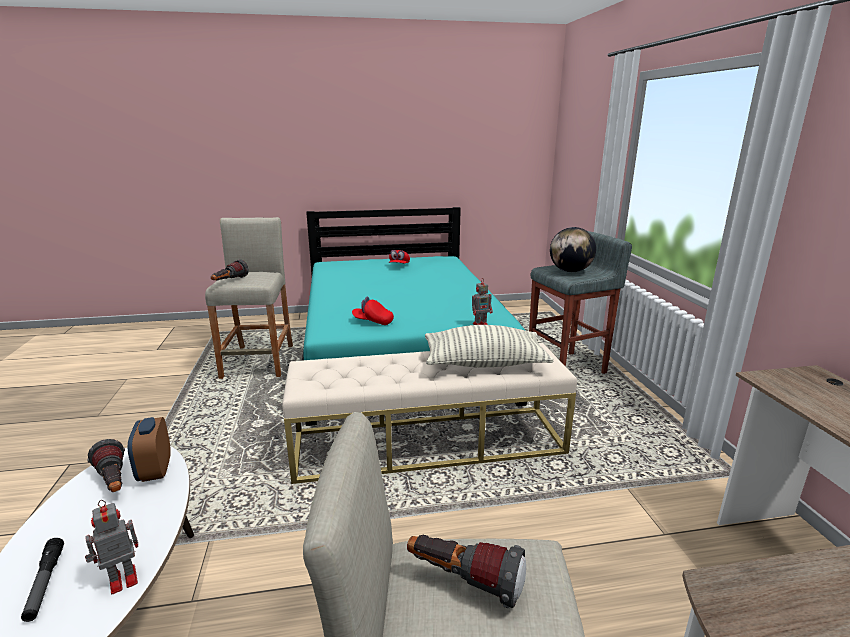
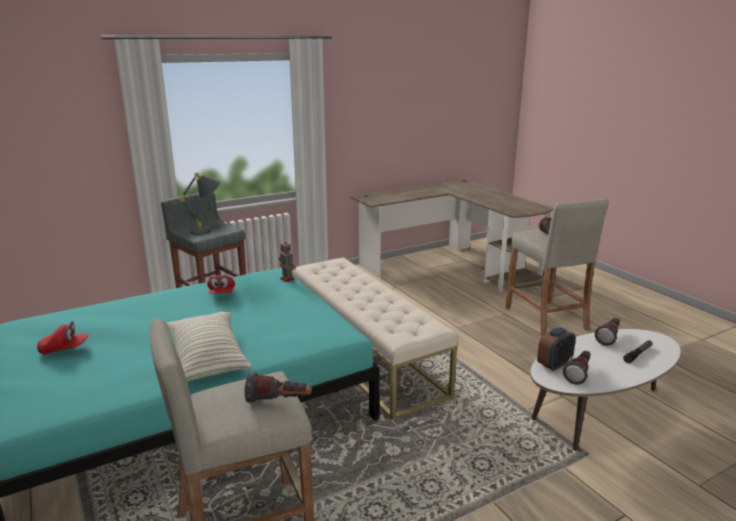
camera: 110 degrees left, 0 degrees up
toy robot [85,500,138,594] -> flashlight [595,318,620,346]
red cap [352,297,394,325] -> red cap moved to [207,275,235,294]
pillow [425,325,554,367] -> pillow moved to [167,312,252,381]
globe [550,227,596,272] -> grey table lamp [179,172,221,235]

